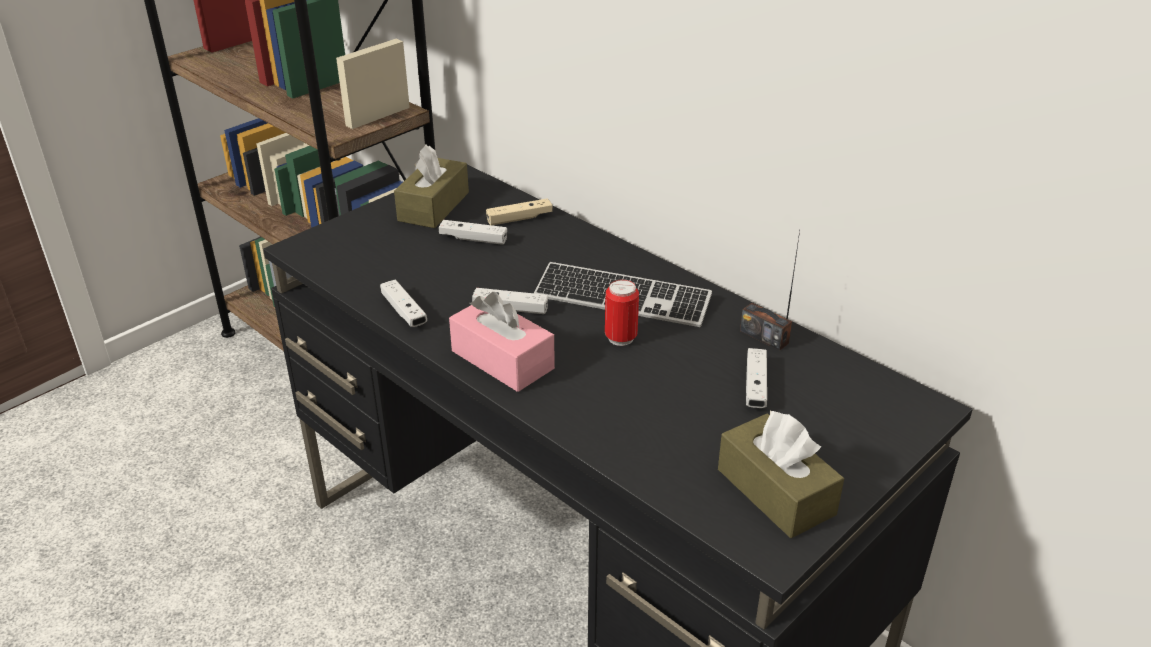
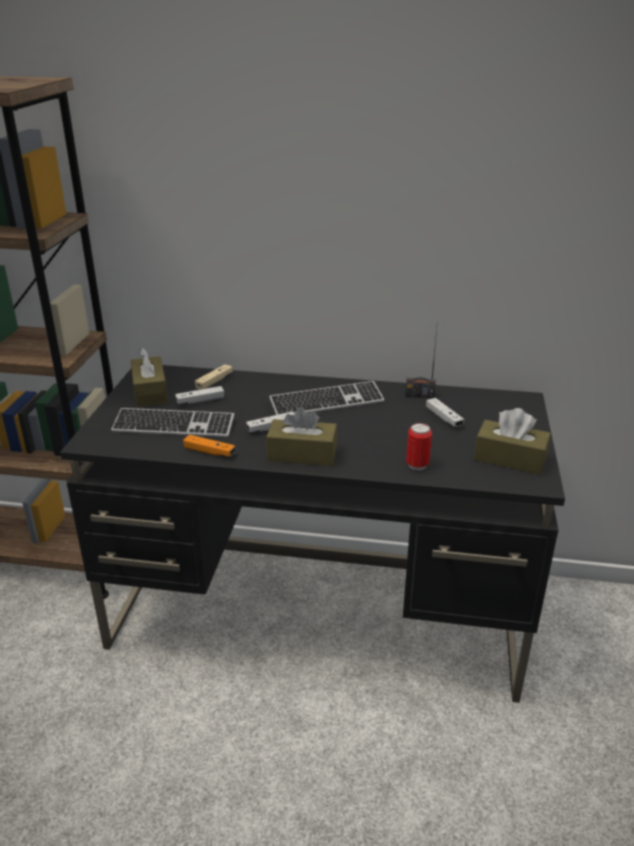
camera: 35 degrees left, 5 degrees down
white game controller [380,280,427,327] -> orange game controller [183,435,235,457]
pink tissue box [449,292,555,392] -> brown tissue box [266,407,337,466]
can [605,280,639,346] -> can moved to [406,423,432,470]
none -> keyboard [111,408,234,437]

